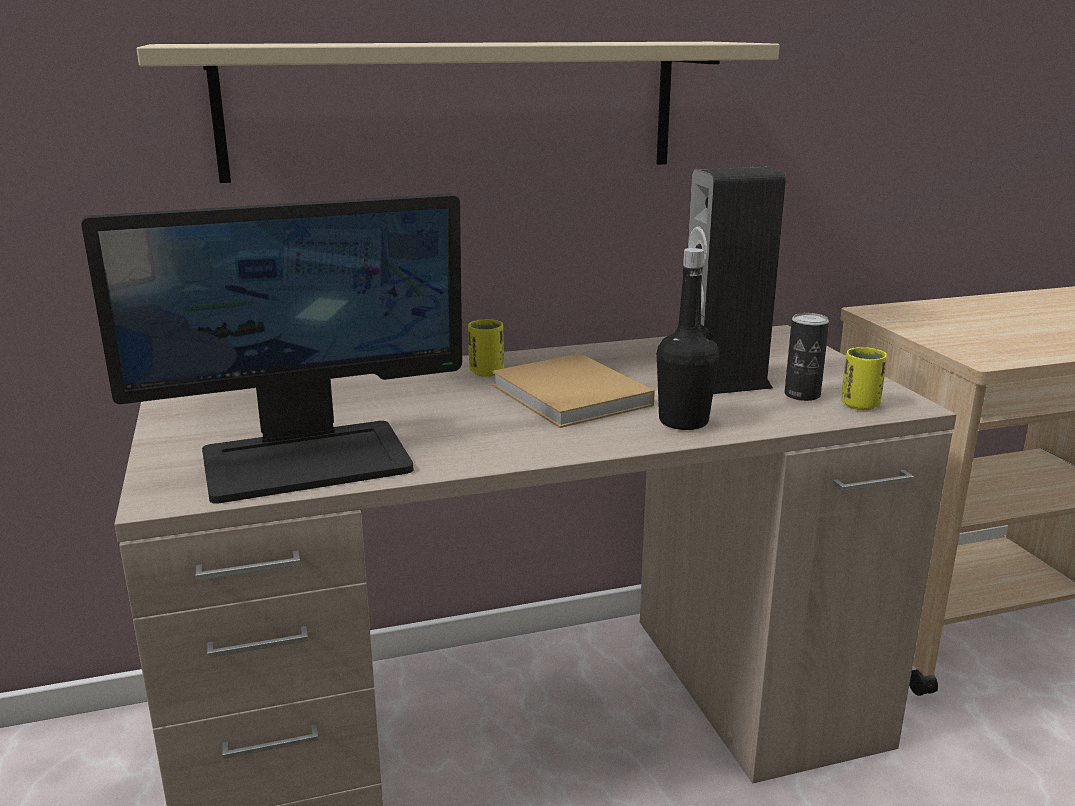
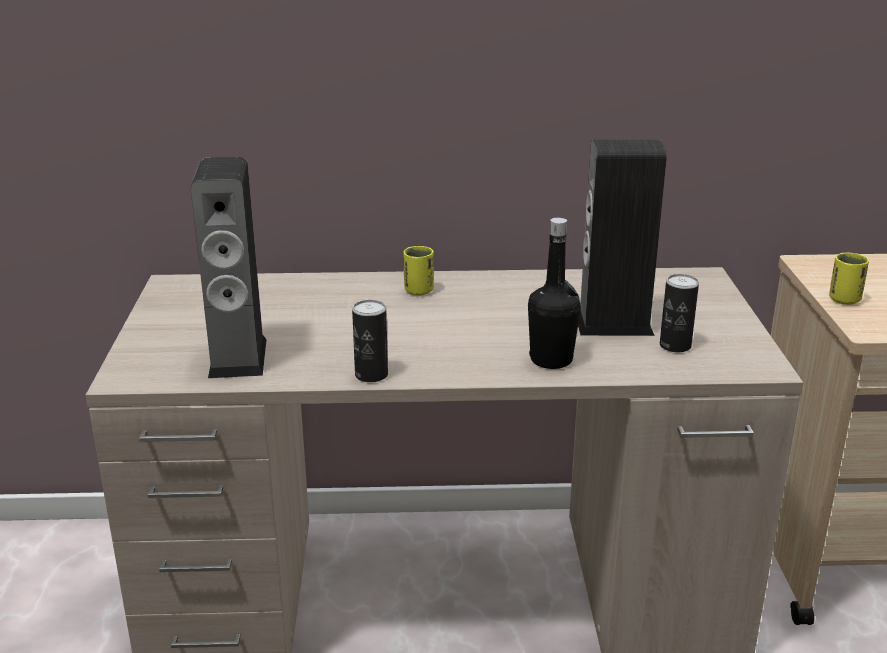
camera: 15 degrees right, 5 degrees up
monitor [81,193,462,504] -> speaker [191,157,267,378]
beige shelf [137,42,779,183] -> none
beige book [492,354,655,428] -> none
yellow cup [841,347,887,410] -> yellow cup moved to [829,253,869,305]
none -> can [352,300,388,382]

